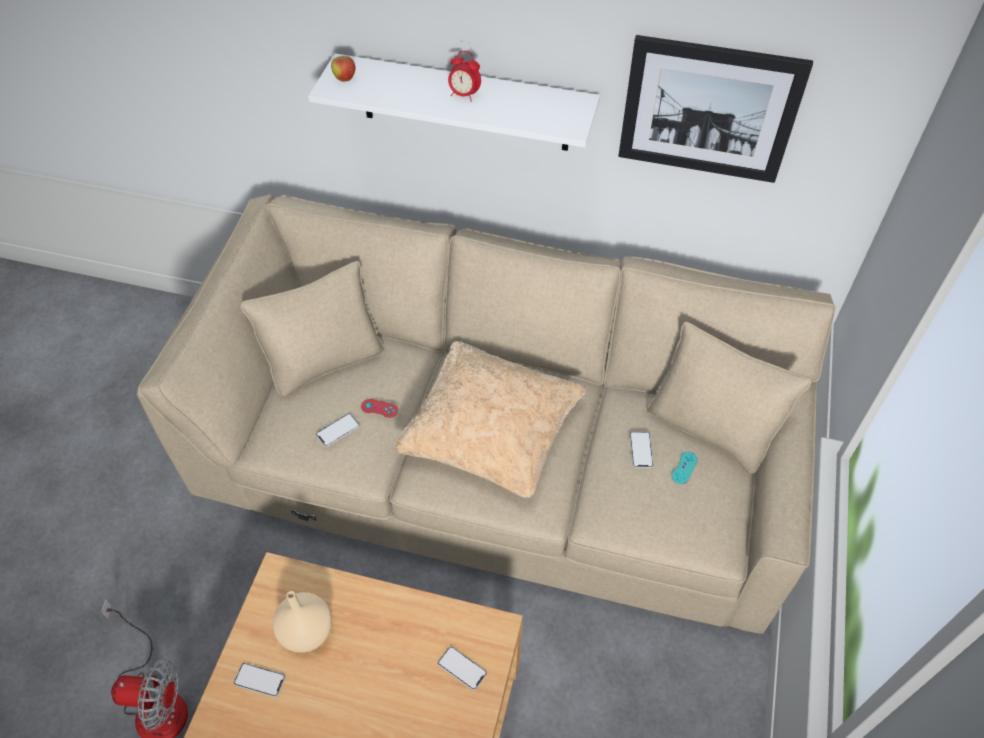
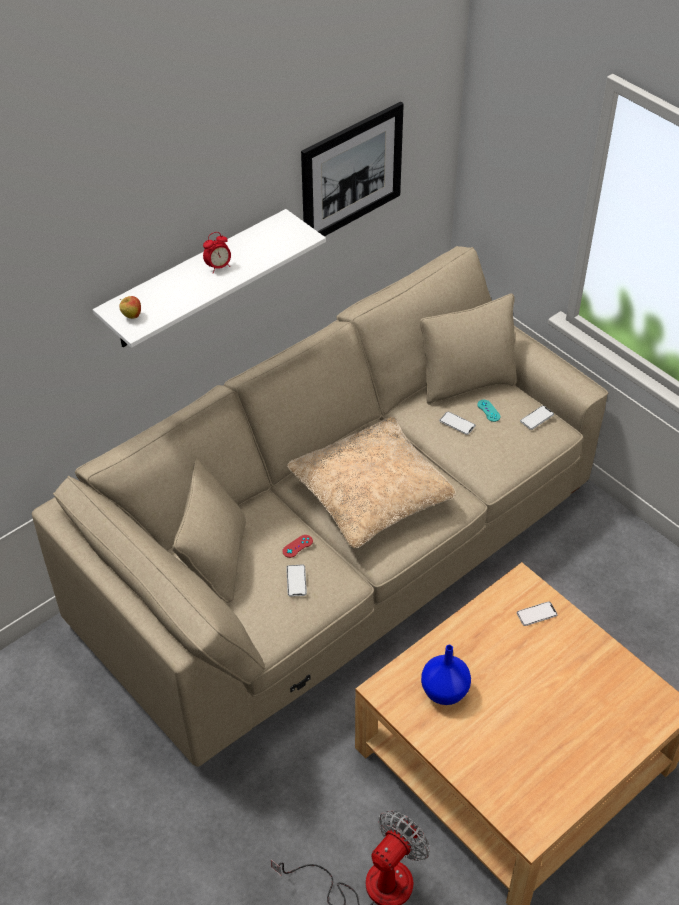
camera: 55 degrees left, 5 degrees down
phone [234,663,286,697] -> phone moved to [520,406,554,430]
beige vase [273,591,332,653] -> blue vase [421,645,471,705]

